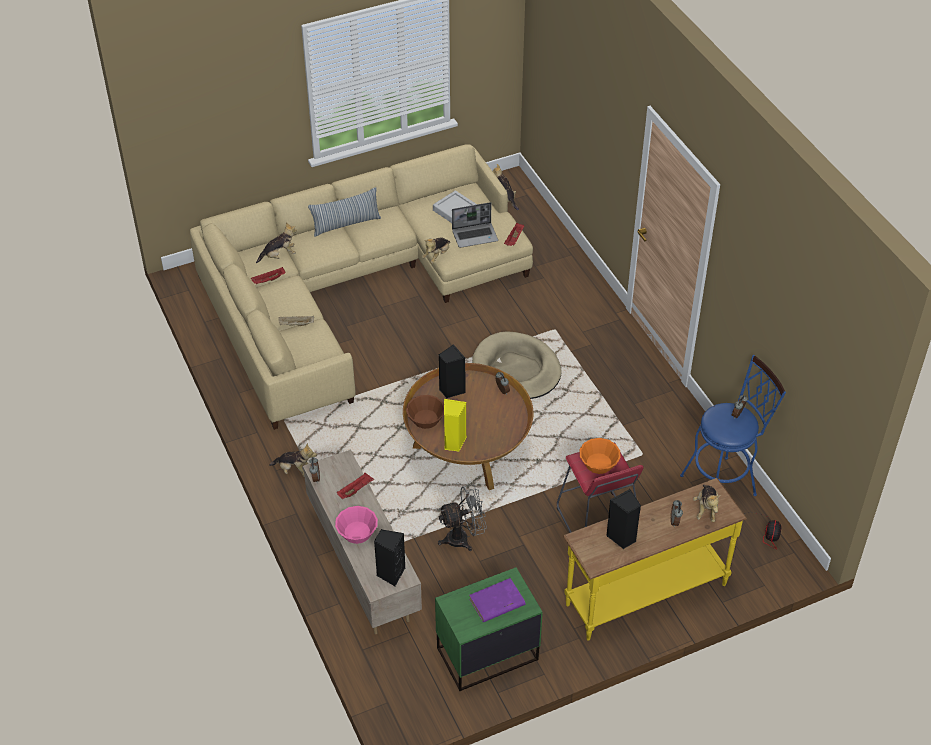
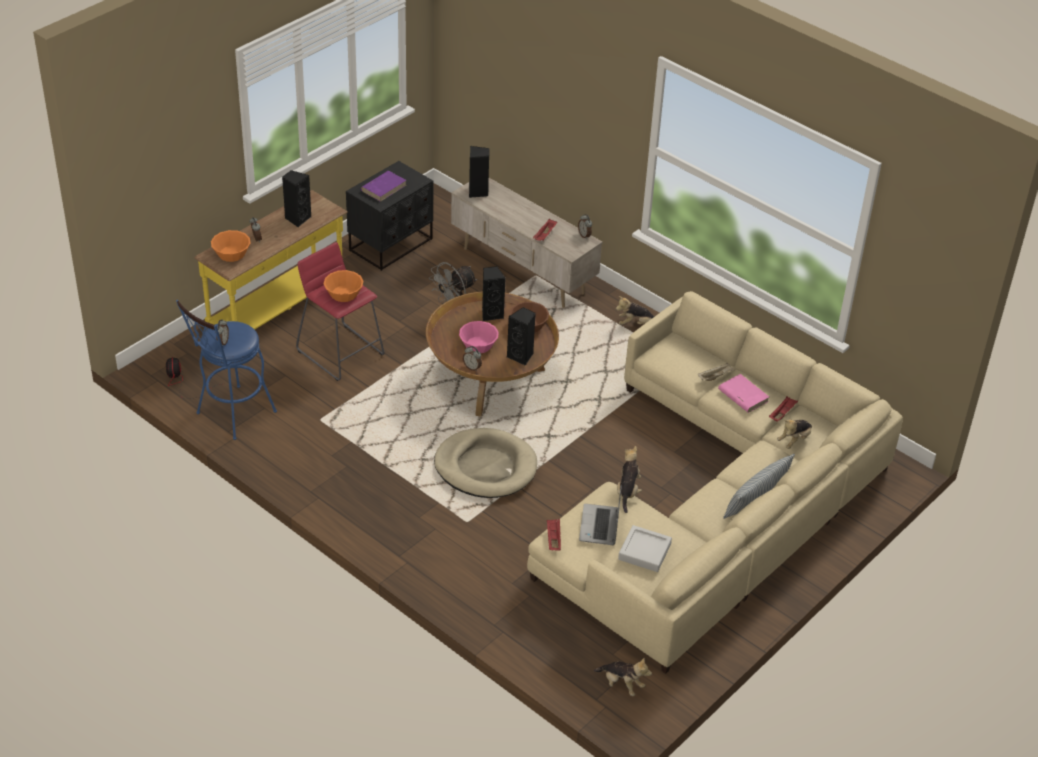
camera: 155 degrees right, 5 degrees down
pink bowl [335,506,378,544] -> pink bowl moved to [459,321,499,353]
green nightstand [435,567,543,691] -> black nightstand [346,161,433,271]
yellow speaker [444,399,467,452] -> black speaker [482,266,506,321]
laptop [452,202,498,248] -> laptop turned 45 degrees counterclockwise [579,485,622,545]
plush toy [693,485,720,522] -> orange bowl [211,230,251,262]
none -> pink book [718,374,769,413]

